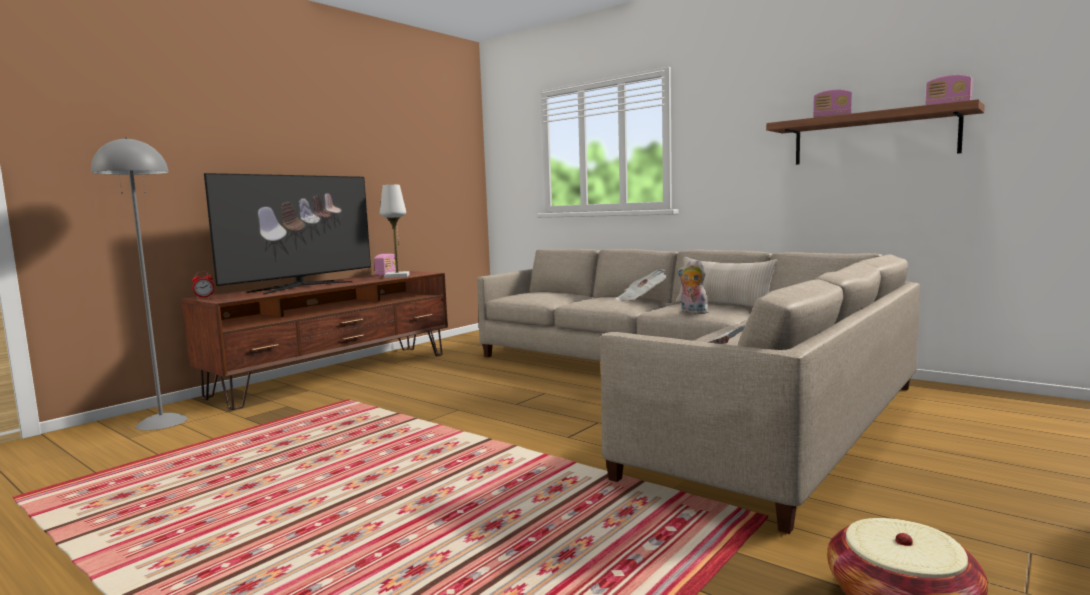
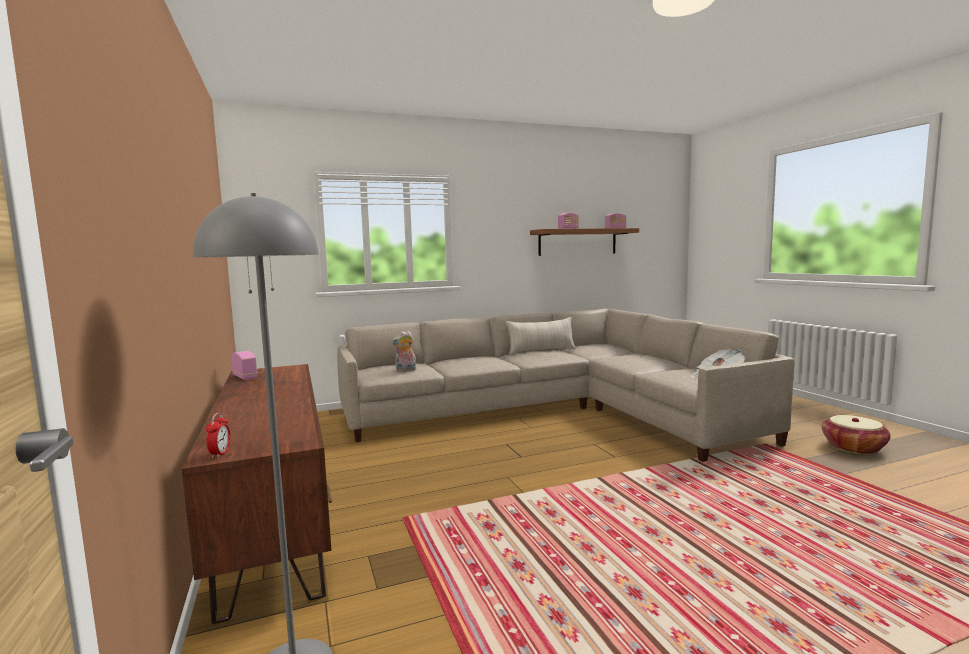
camera: 60 degrees left, 0 degrees up
television [204,173,371,294] -> none
white table lamp [380,185,410,278] -> none
newspaper [616,269,666,301] -> none
plush toy [677,260,710,314] -> plush toy moved to [391,331,416,372]

